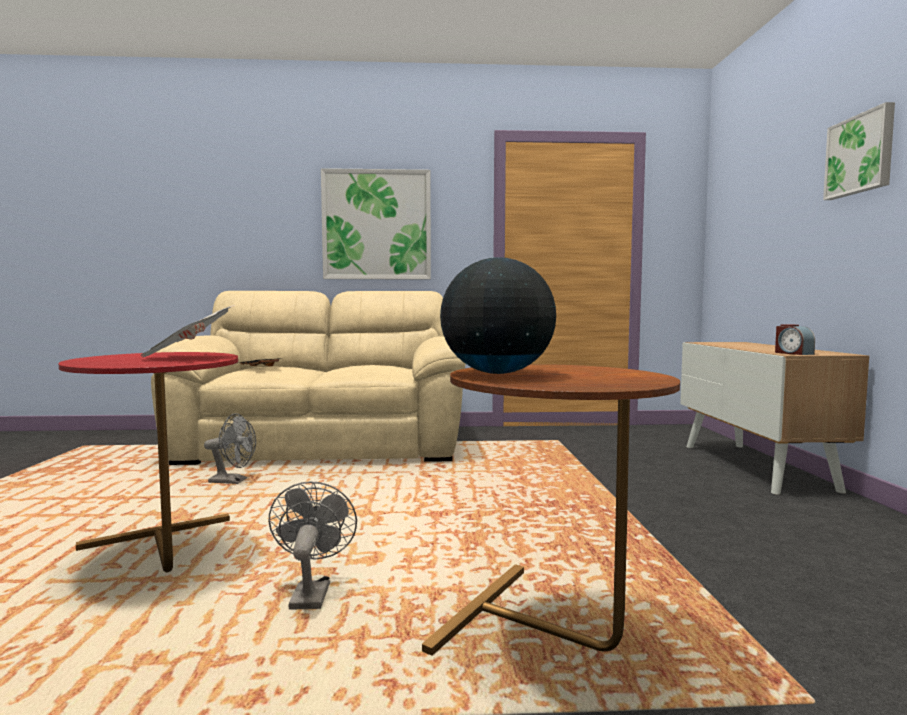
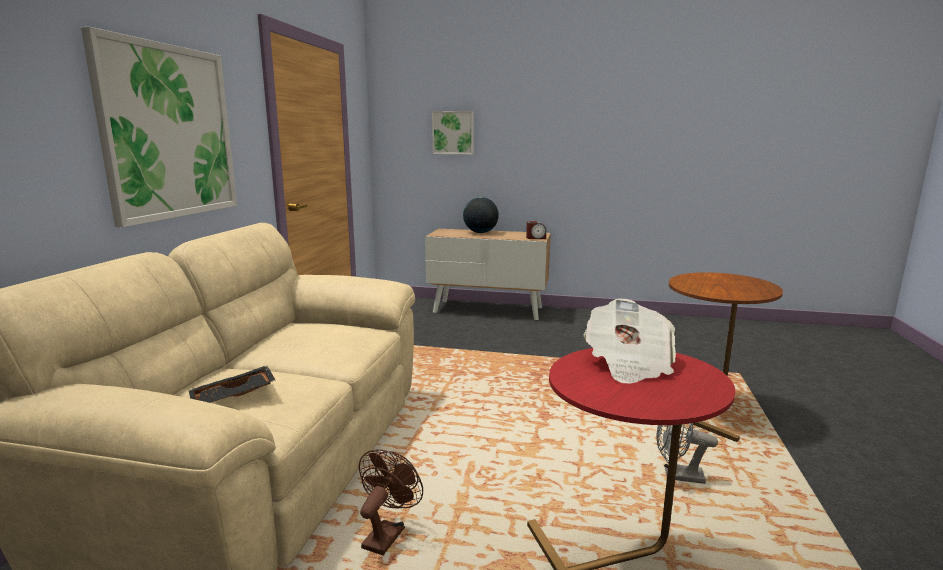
camera: 75 degrees left, 10 degrees up
grey fan [204,413,256,484] -> brown fan [359,449,423,555]
globe [440,257,556,374] -> globe moved to [463,197,499,233]
picture [823,102,895,200] -> picture moved to [432,111,474,155]

